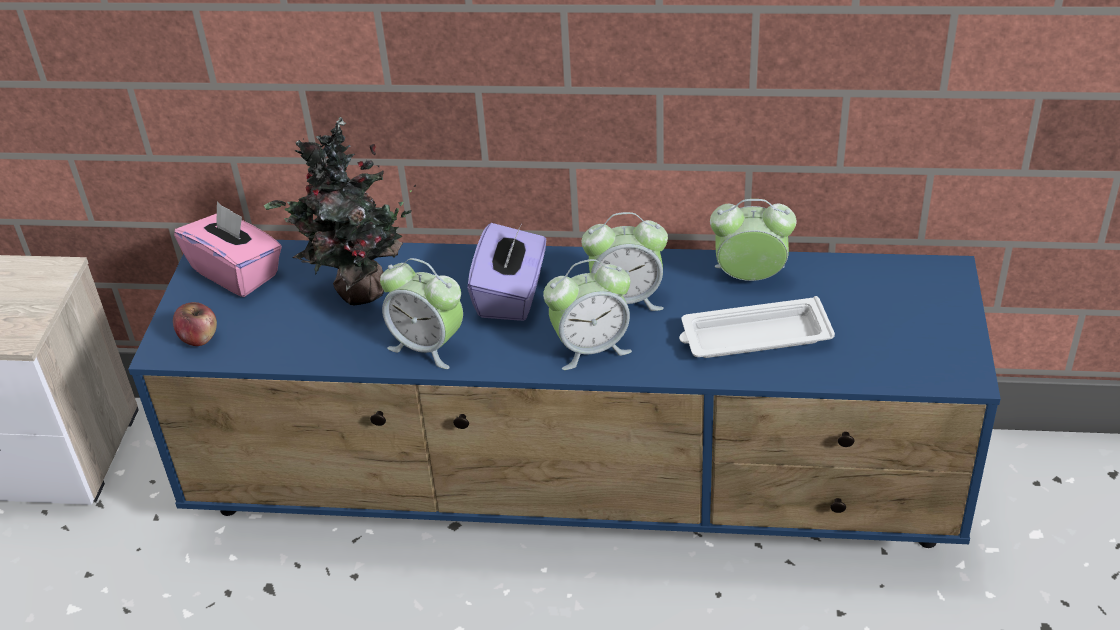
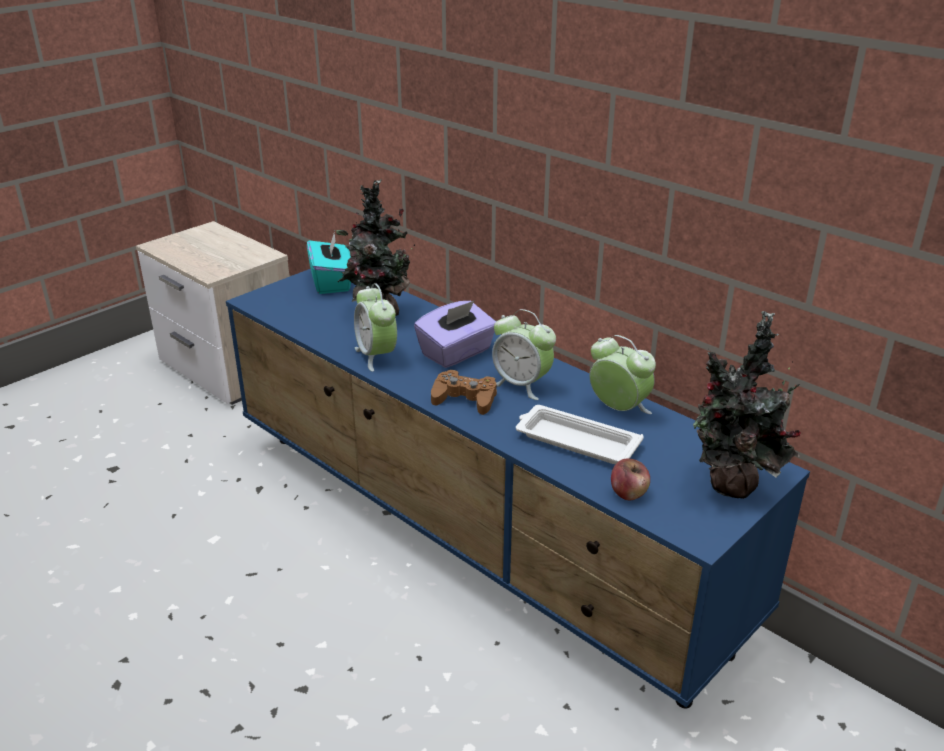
camera: 35 degrees right, 10 degrees down
apple [173,302,217,346] -> apple moved to [611,459,650,500]
pink tissue box [174,201,282,297] -> turquoise tissue box [307,231,351,294]
alarm clock [543,259,632,370] -> brown game controller [431,370,497,415]
none -> potted plant [693,311,801,499]

